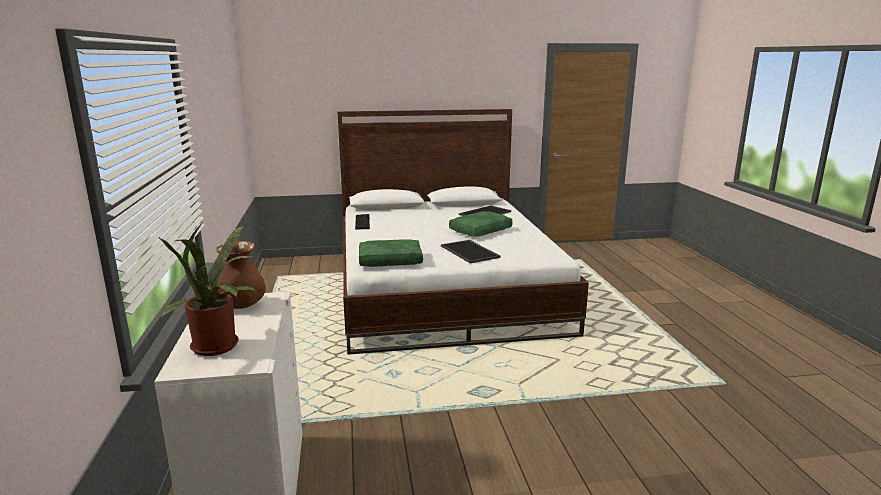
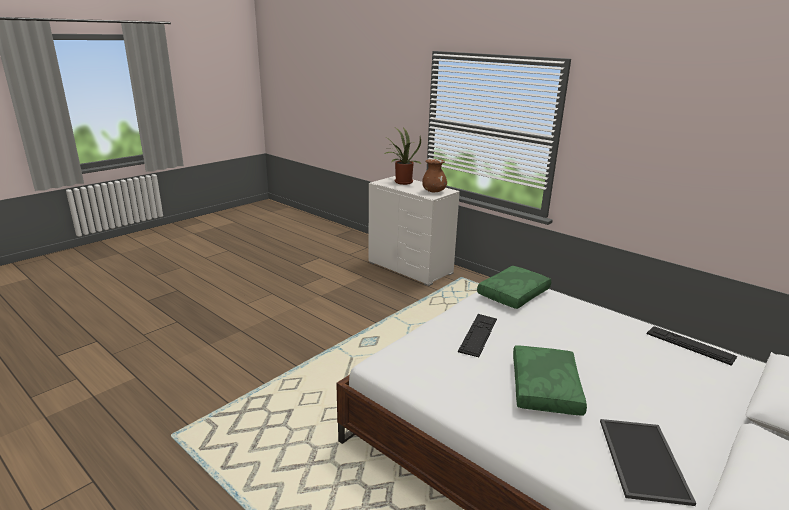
camera: 140 degrees right, 5 degrees up
tray [441,240,501,263] -> keyboard [458,314,497,357]

